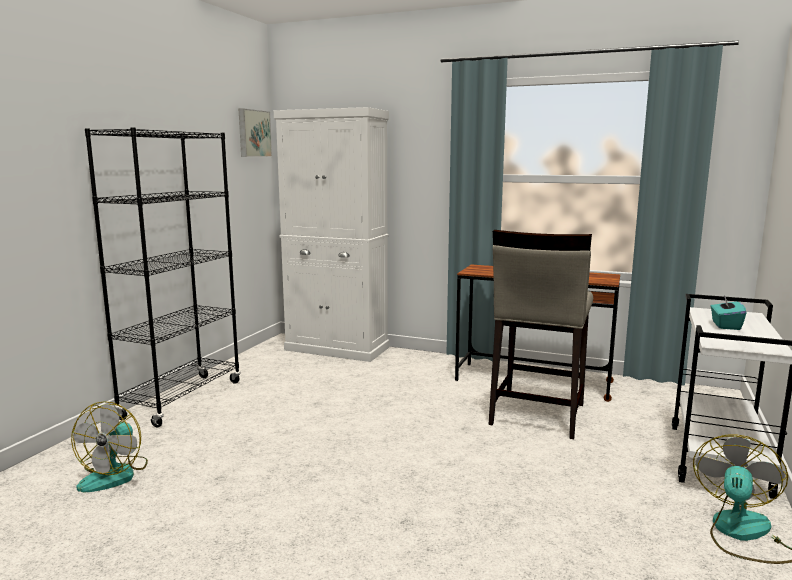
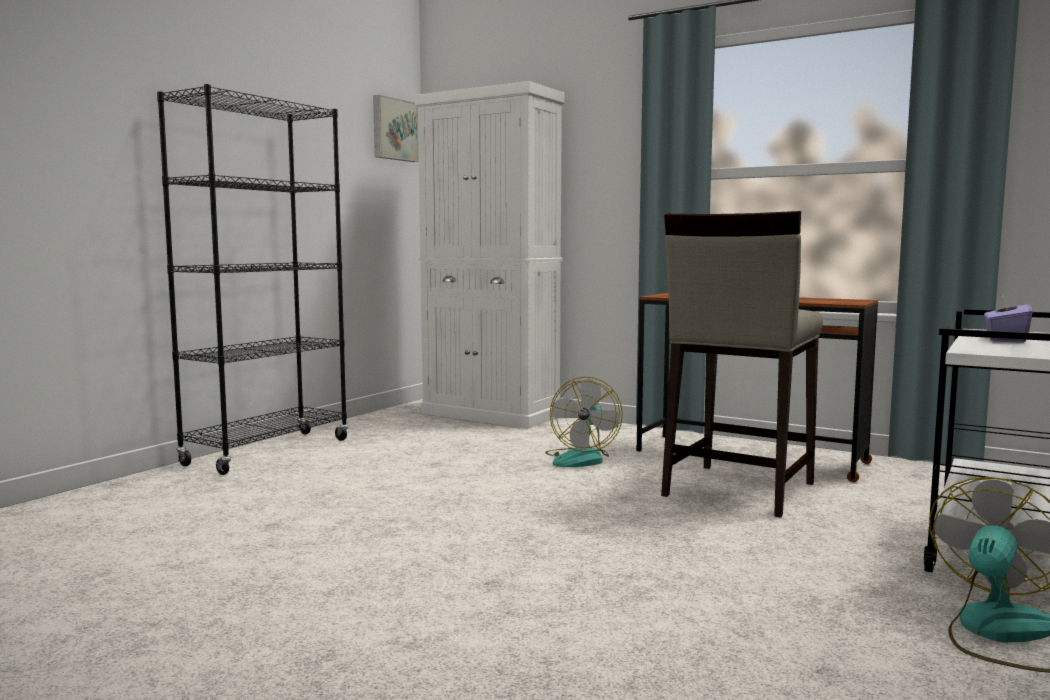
camera: 10 degrees right, 5 degrees down
fan [71,401,148,492] -> fan moved to [545,377,623,467]
turquoise tissue box [710,295,746,330] -> purple tissue box [984,294,1032,343]

